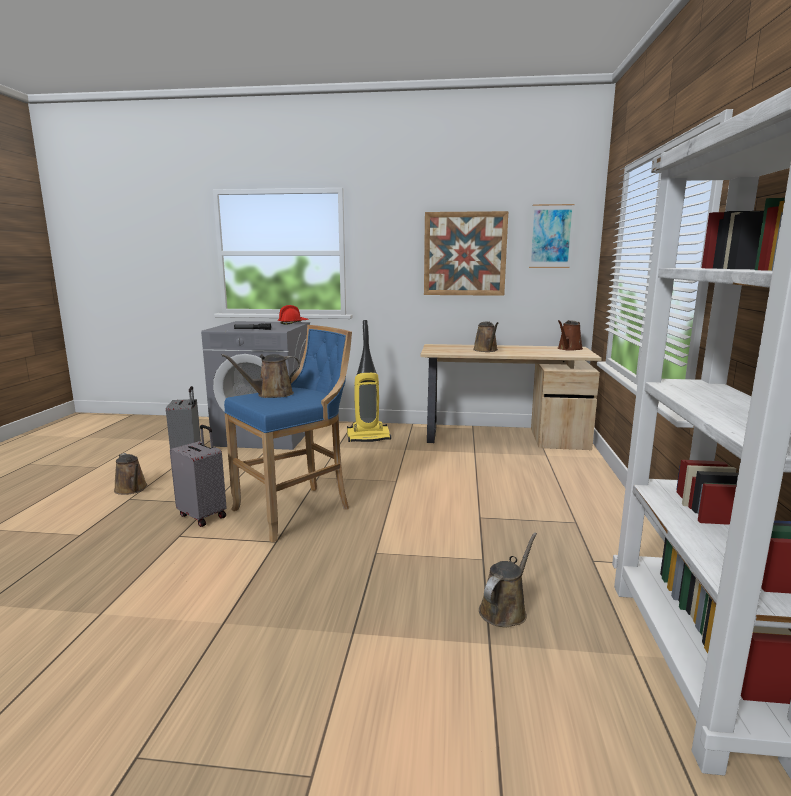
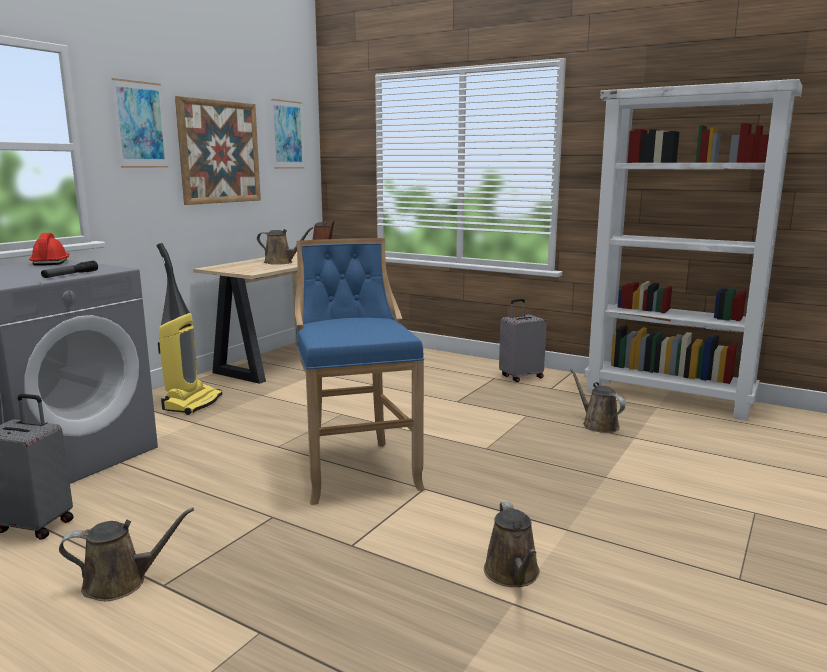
camera: 65 degrees left, 0 degrees up
grey suitcase [170,425,227,527] -> grey suitcase moved to [499,299,547,382]
brown watering can [221,354,300,398] -> brown watering can moved to [484,502,540,587]
none -> picture [112,78,168,168]

